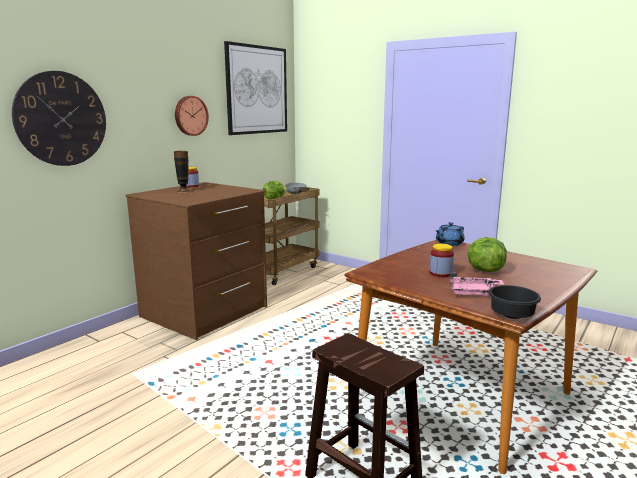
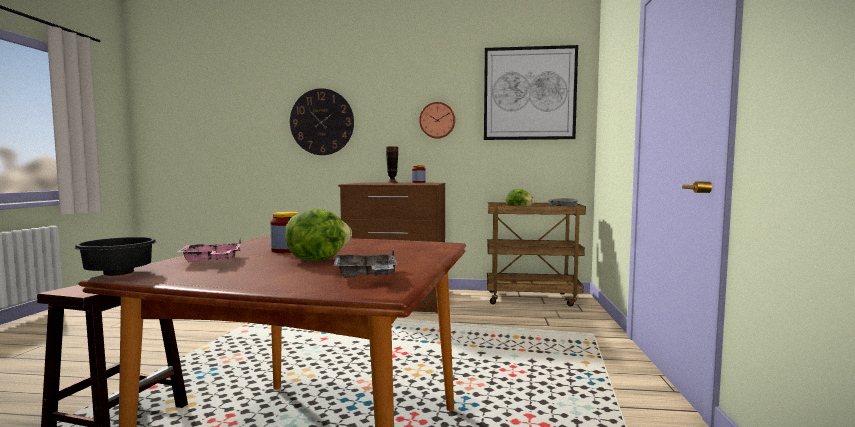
camera: 60 degrees right, 10 degrees down
blue teapot [436,222,465,246] -> none
none -> grey tray [334,249,398,278]

